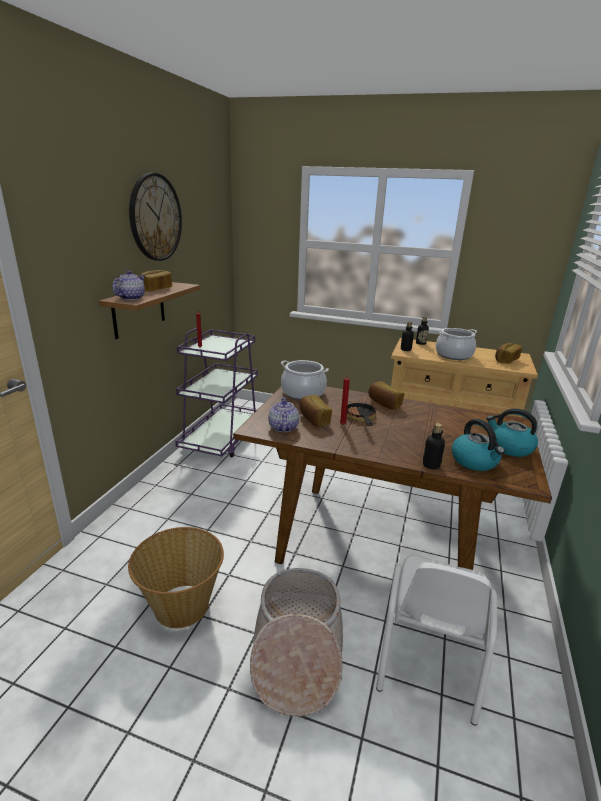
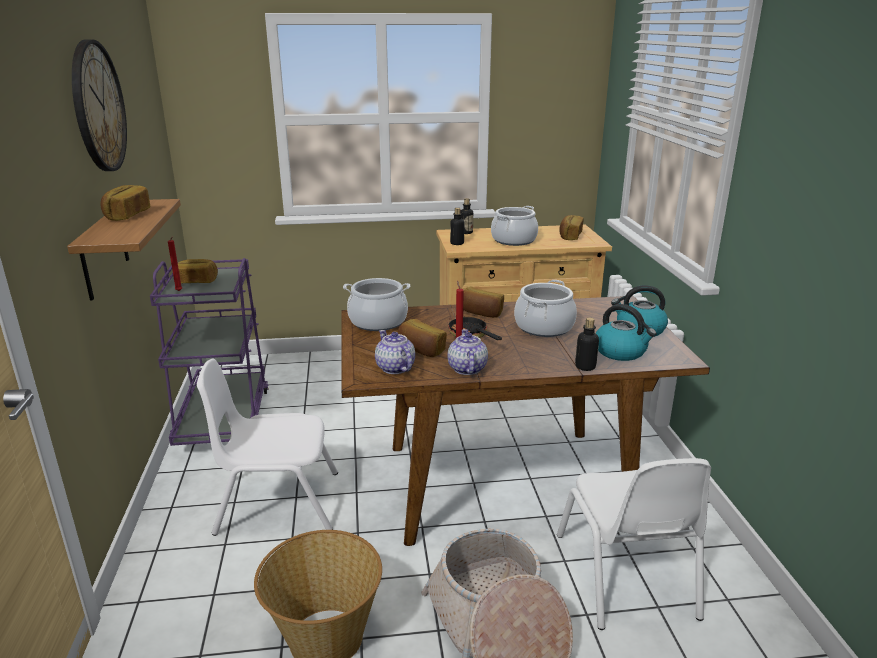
camera: 25 degrees left, 0 degrees up
teapot [112,271,145,300] -> teapot moved to [448,329,488,375]
none -> bread [178,259,218,283]
none -> white chair [197,359,338,536]
none -> cooking pot [514,280,577,337]

